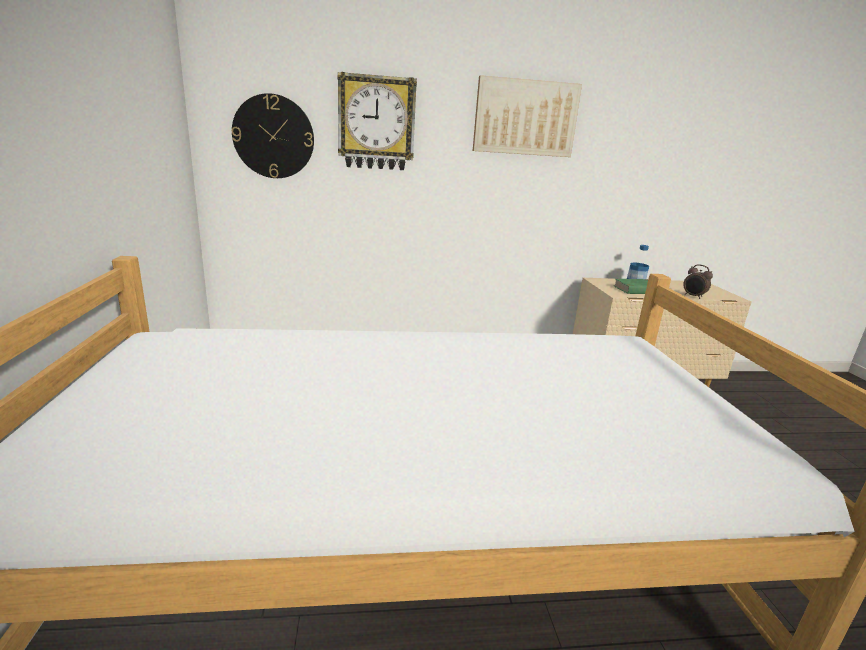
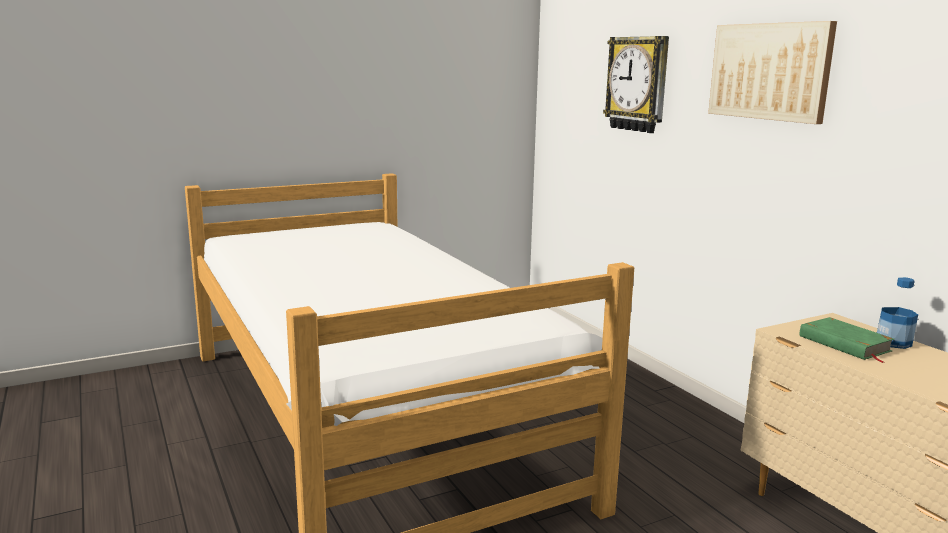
camera: 70 degrees right, 5 degrees down
wall clock [232,93,314,178] -> none
alarm clock [683,265,713,299] -> none

